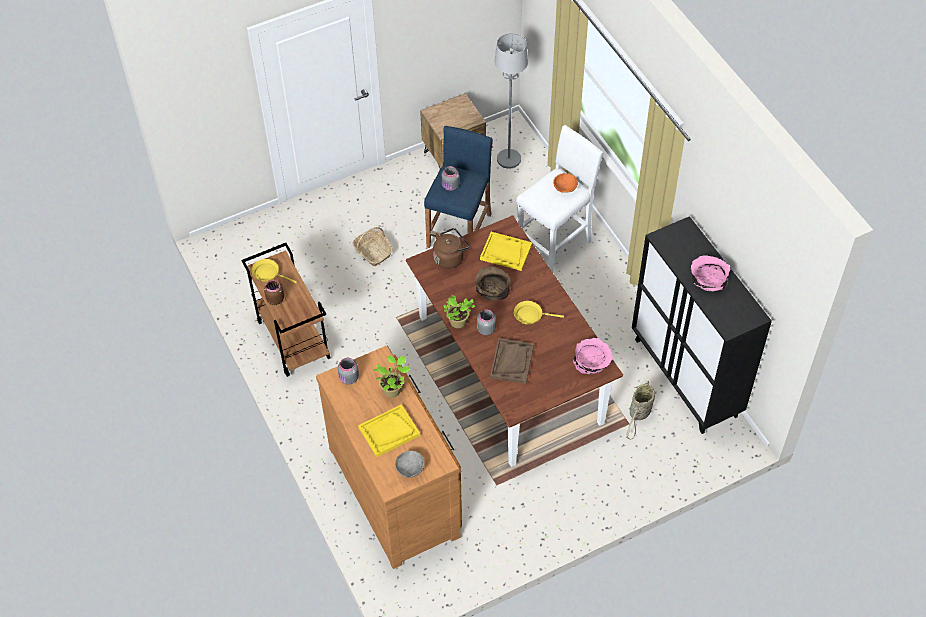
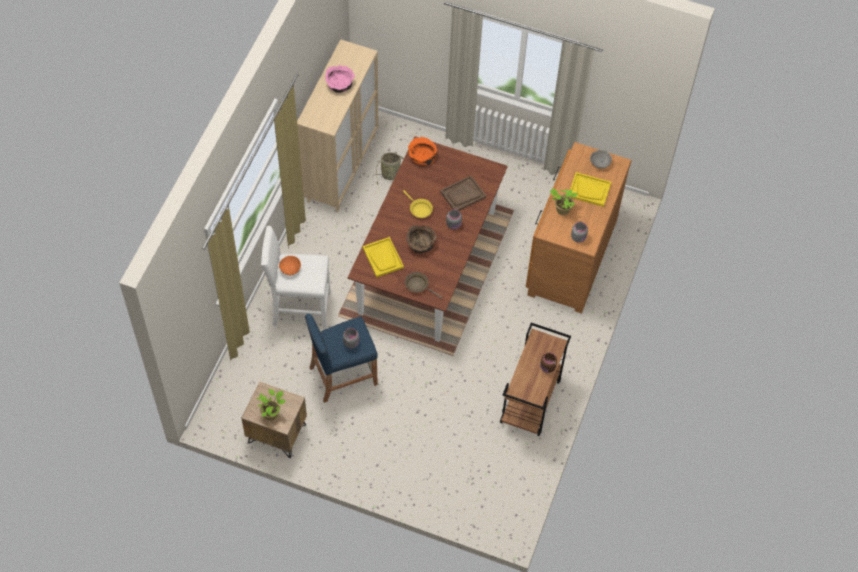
camera: 135 degrees left, 5 degrees up
yellow frying pan [251,259,297,284] -> none
basket [353,227,393,266] -> none
brown kettle [433,228,469,269] -> brown frying pan [405,272,443,299]
potted plant [443,295,475,328] -> potted plant moved to [256,389,285,421]
grey floor lamp [495,33,528,169] -> none
pink bowl [573,338,613,374] -> orange bowl [408,137,437,165]
black cabinet [632,216,772,434] -> beige cabinet [297,39,379,212]

